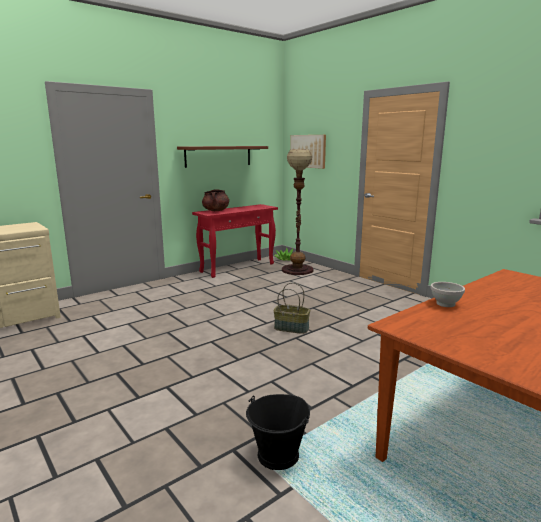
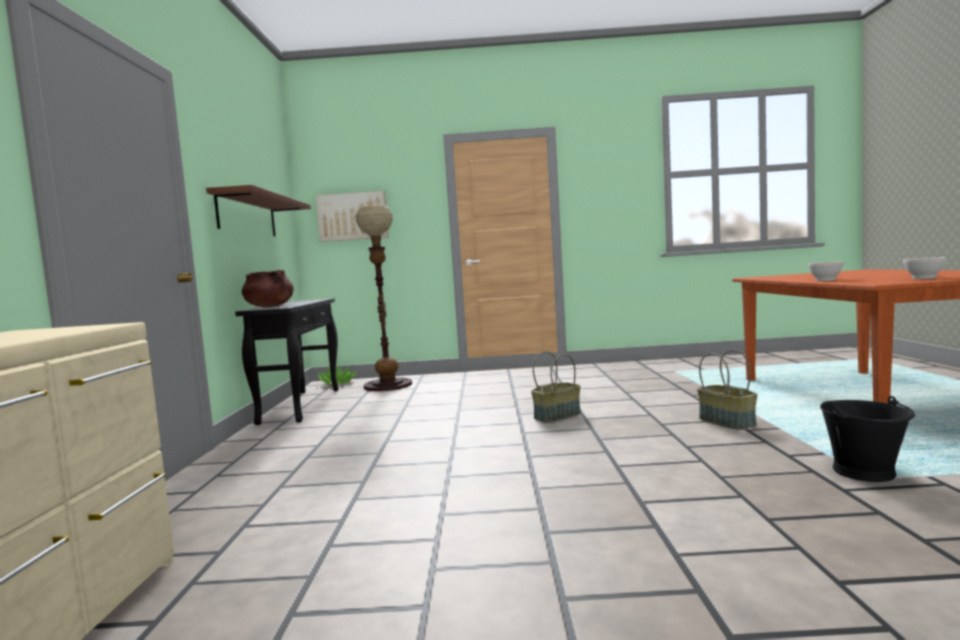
camera: 50 degrees left, 10 degrees down
red console table [192,204,278,278] -> black console table [235,298,339,425]
none -> basket [697,349,758,430]
none -> white bowl [903,257,947,279]

